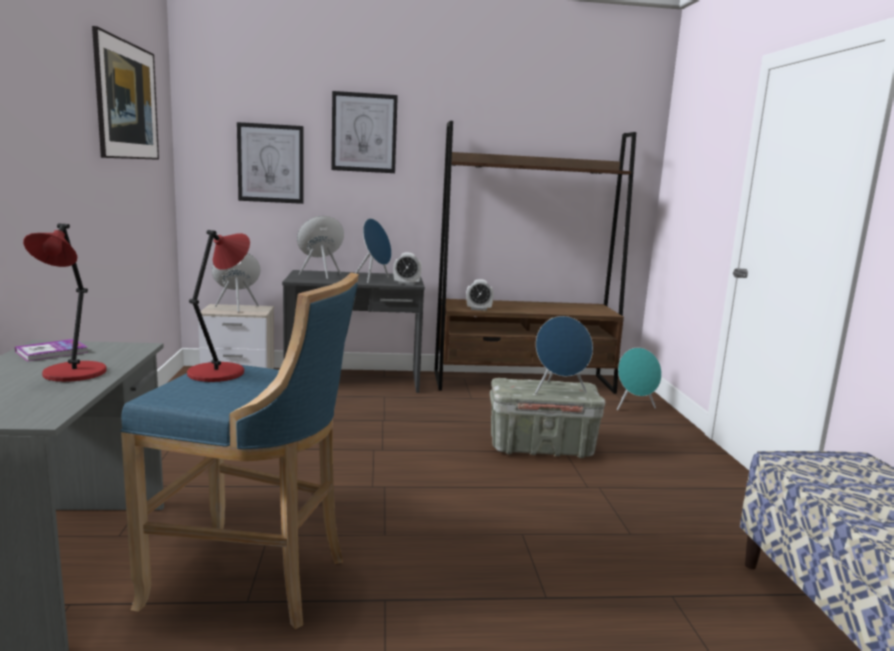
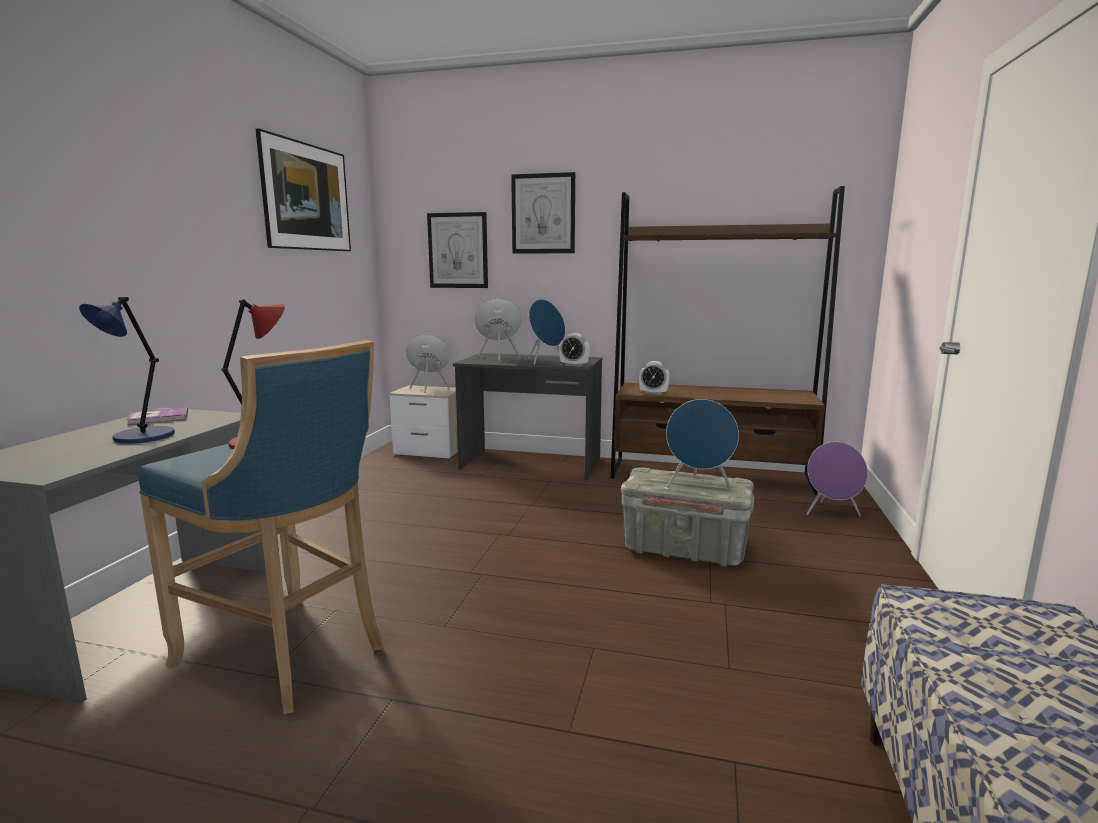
camera: 20 degrees right, 0 degrees up
red table lamp [23,224,107,382] -> blue table lamp [79,297,175,444]
turquoise speaker [617,348,662,411] -> purple speaker [806,442,868,516]

